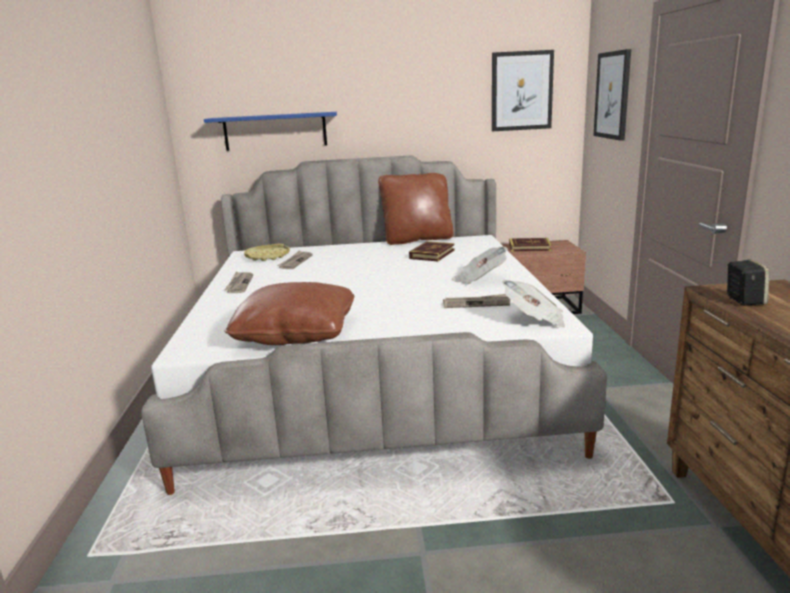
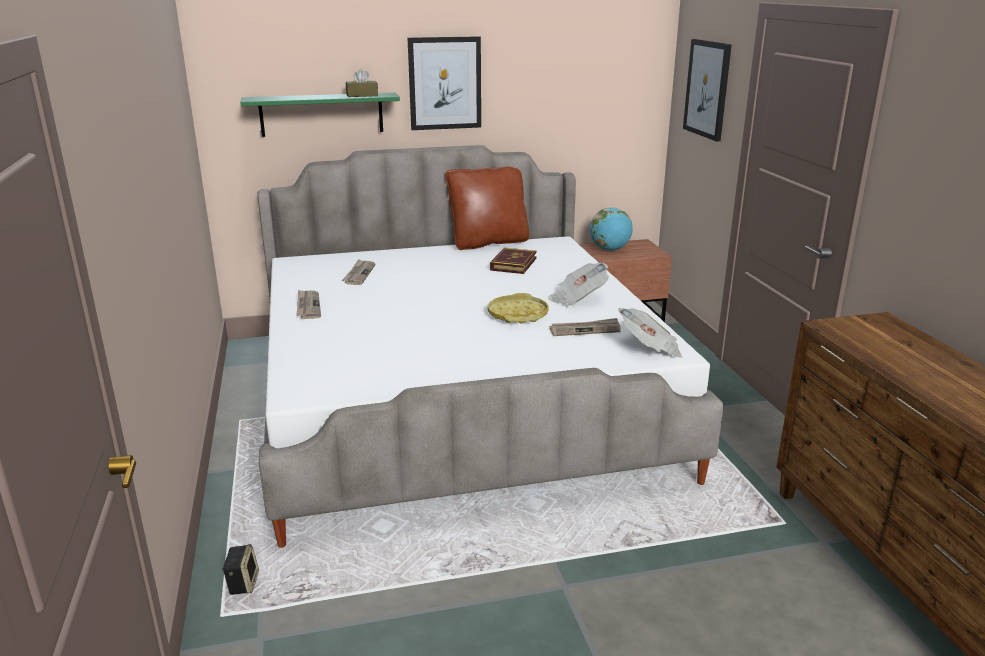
camera: 10 degrees left, 5 degrees up
blue shelf [204,112,337,151] -> green shelf [240,93,400,137]
brown pillow [225,282,354,345] -> none
yellow tray [244,244,290,261] -> yellow tray moved to [487,293,549,324]
picture [492,50,554,131] -> picture moved to [408,36,481,130]
book [509,238,551,252] -> globe [590,207,633,251]
speaker [727,259,769,306] -> speaker moved to [222,544,259,595]
none -> brown tissue box [346,69,378,97]

